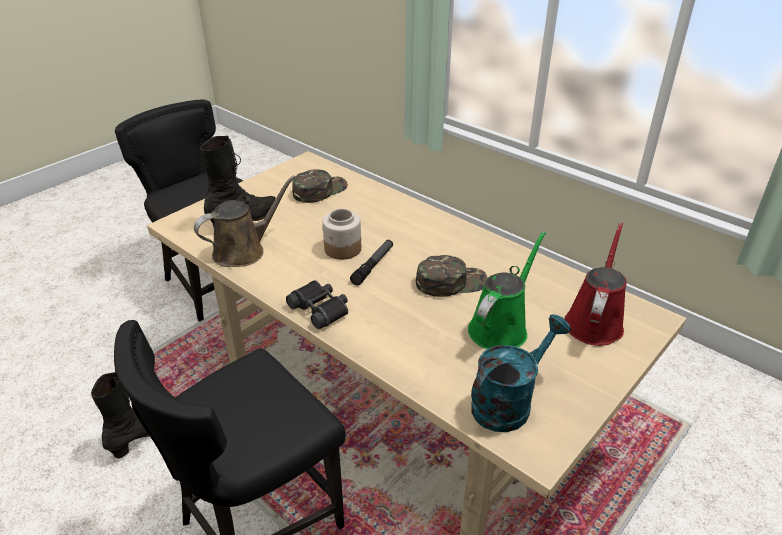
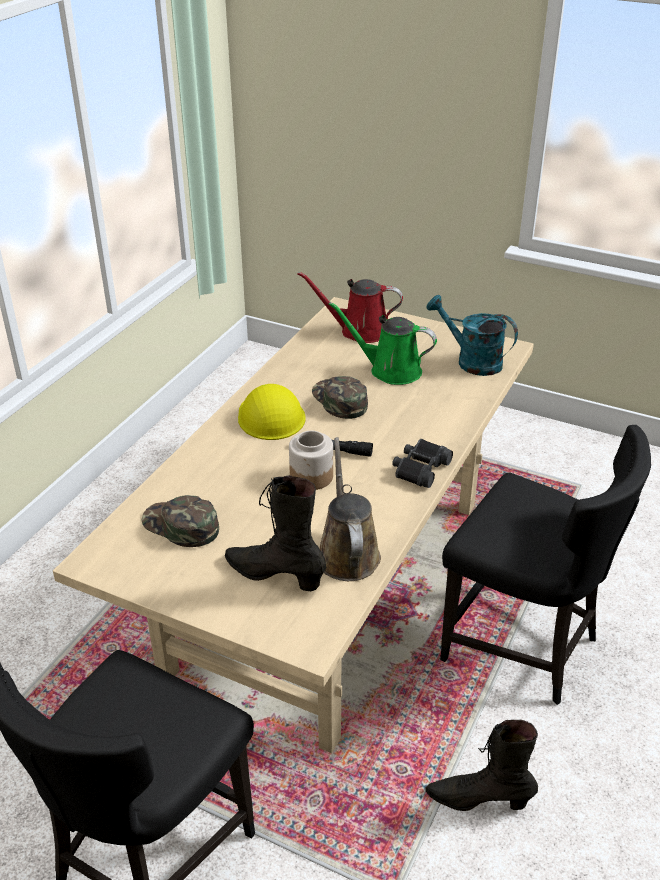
camera: 105 degrees left, 0 degrees up
brown watering can [194,175,296,267] -> brown watering can turned 45 degrees clockwise [319,437,381,581]
none -> yellow hard hat [238,384,306,440]

